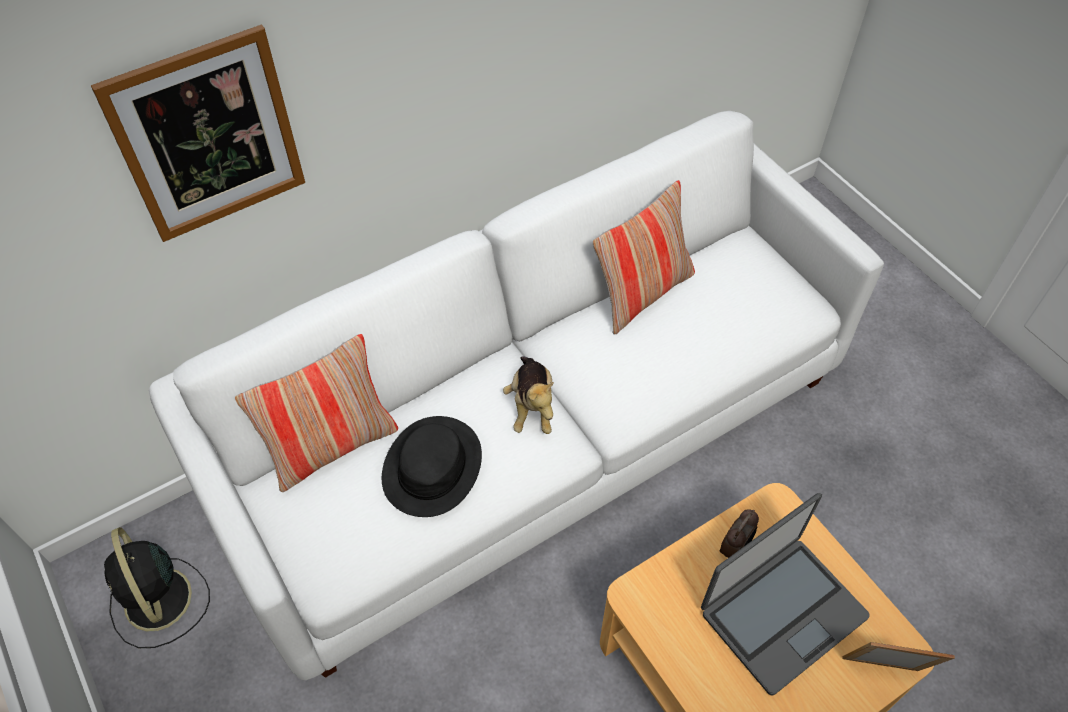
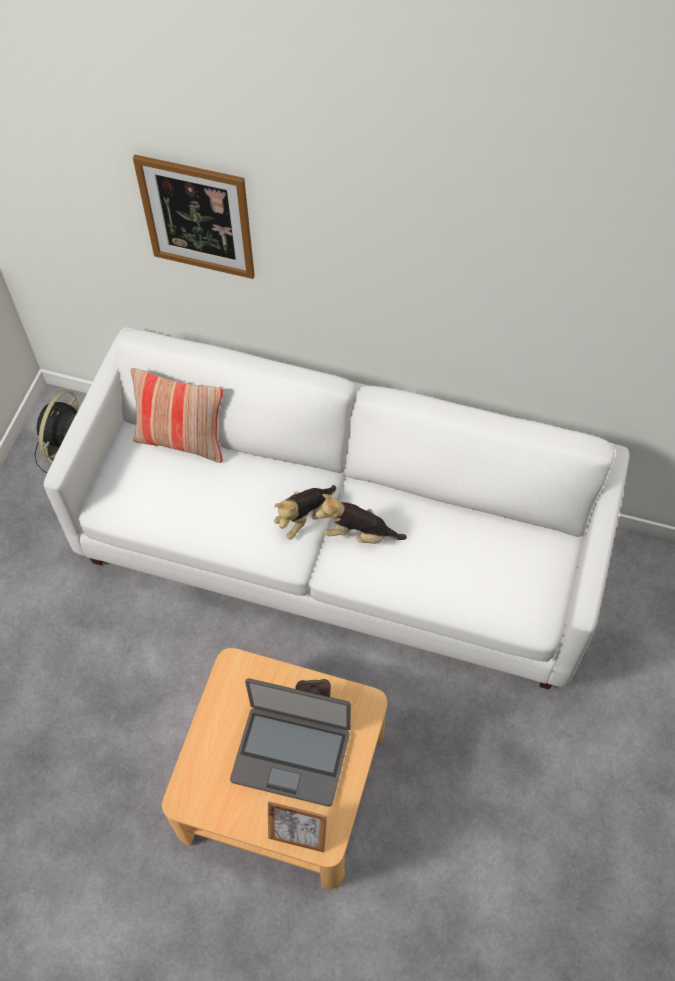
camera: 50 degrees right, 5 degrees up
black hat [382,416,482,517] -> none
pillow [593,180,695,335] -> none
picture frame [842,642,955,671] -> picture frame turned 135 degrees clockwise [268,801,327,852]
none -> plush toy [315,494,407,544]

